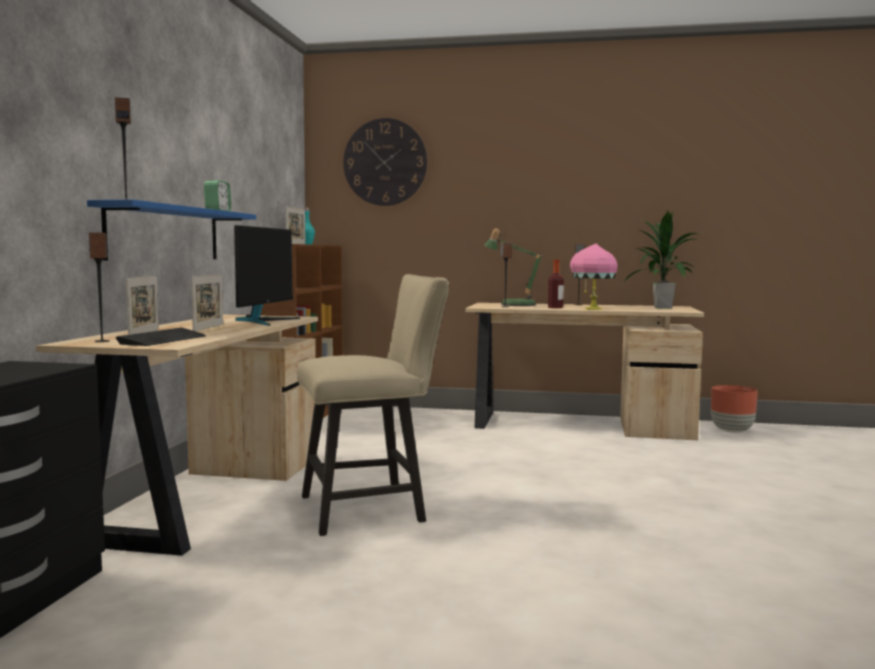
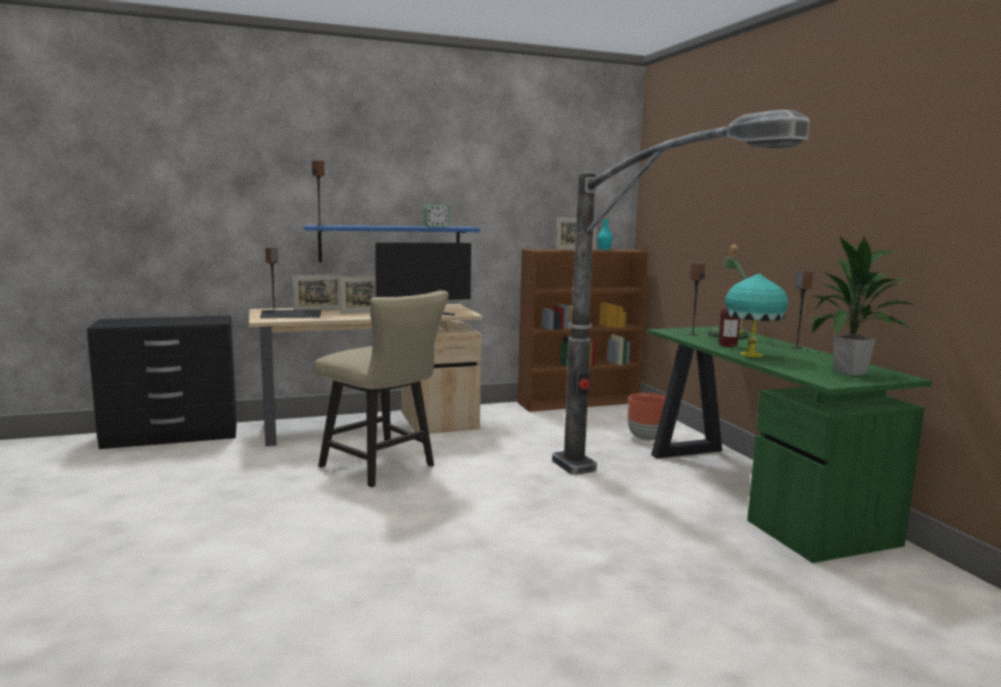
camera: 60 degrees right, 5 degrees up
wall clock [343,118,427,206] -> none
beige desk [465,303,704,440] -> green desk [647,326,932,563]
pink table lamp [570,243,618,310] -> turquoise table lamp [725,273,788,357]
brown planter [711,385,758,433] -> brown planter moved to [628,393,666,441]
none -> floor lamp [552,110,810,475]

